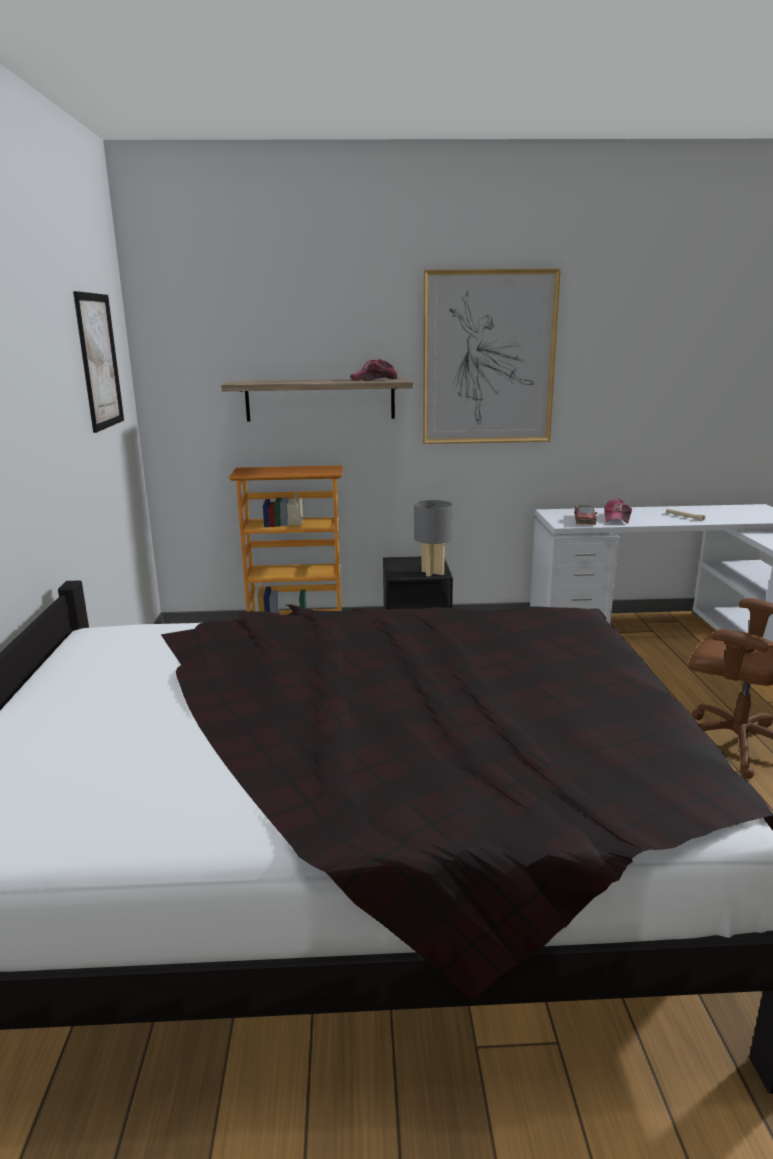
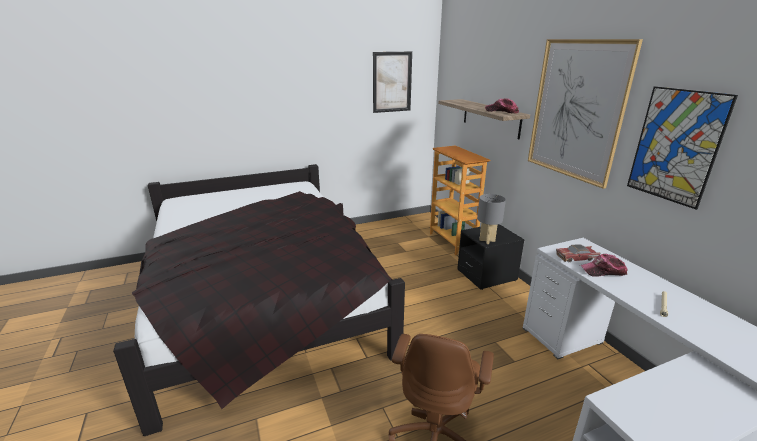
camera: 70 degrees right, 5 degrees up
none -> picture [627,86,738,210]

